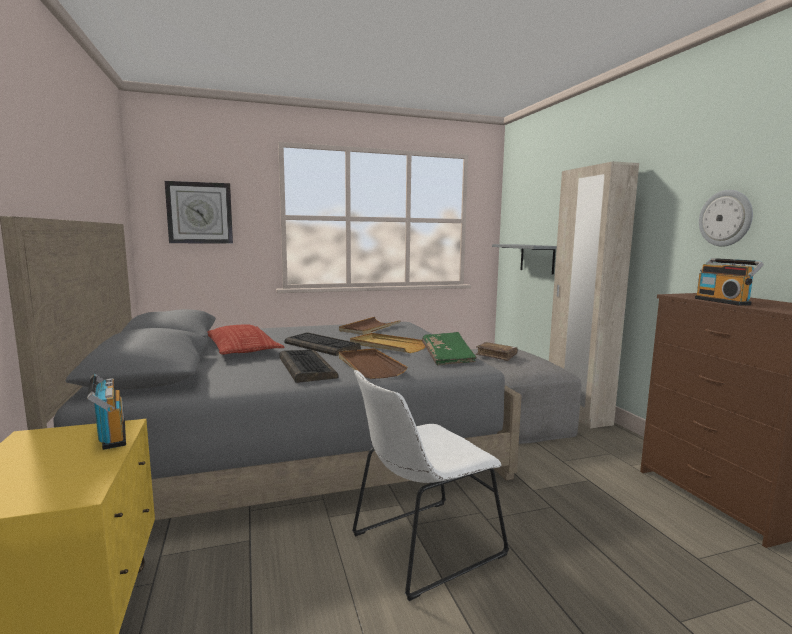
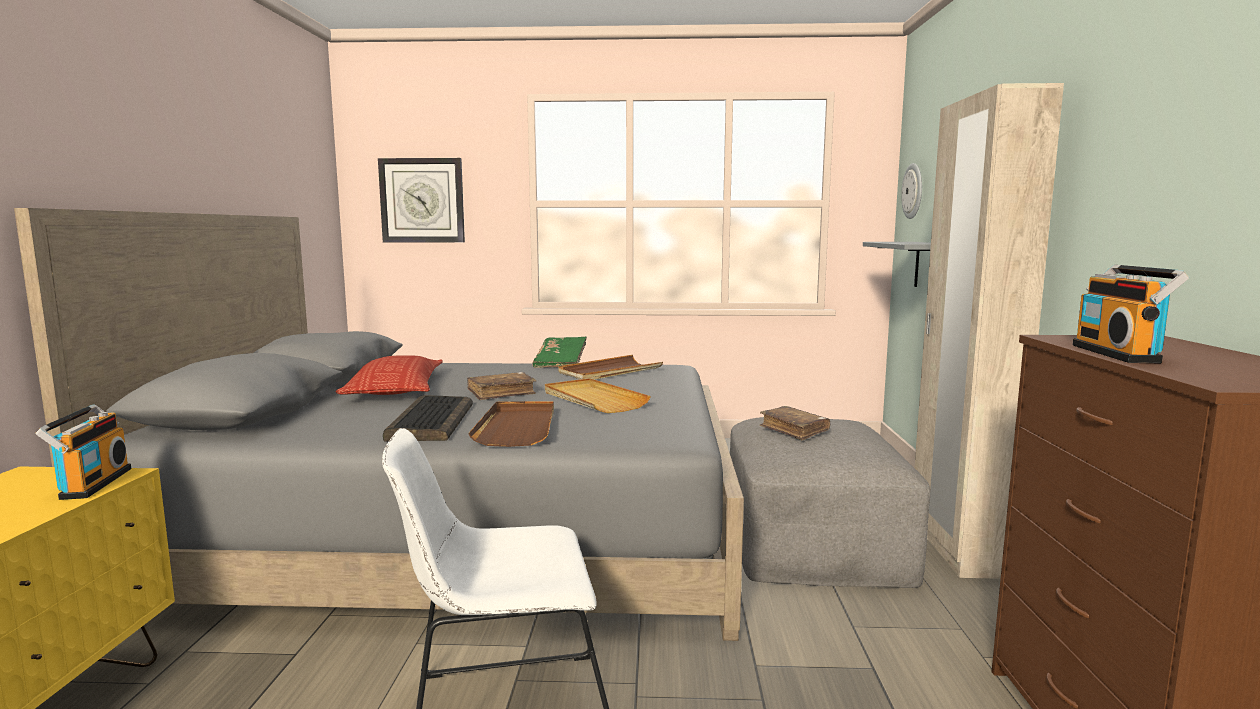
camera: 20 degrees right, 0 degrees up
keyboard [284,332,361,356] -> brown book [467,372,536,400]
green book [422,332,477,366] -> green book moved to [532,337,587,368]
wall clock [699,190,753,247] -> wall clock moved to [901,163,922,219]

